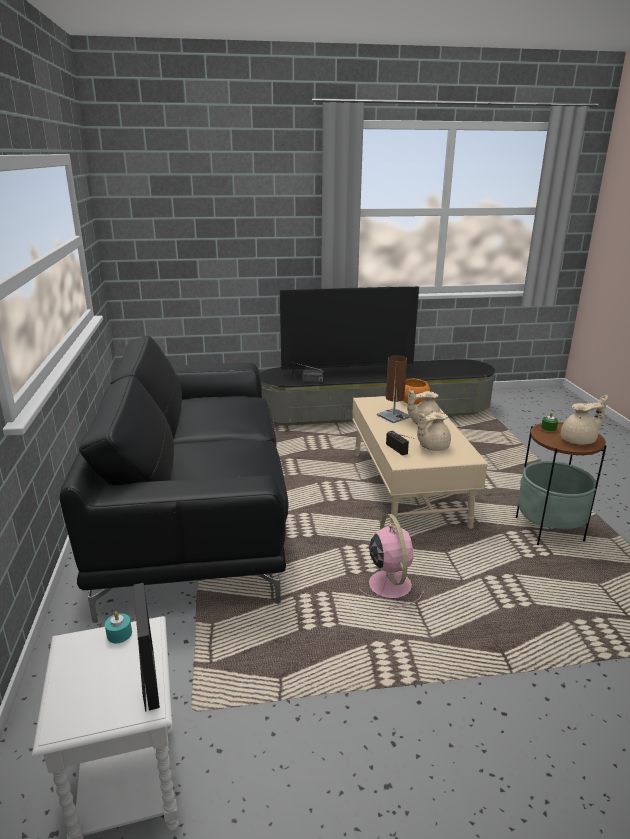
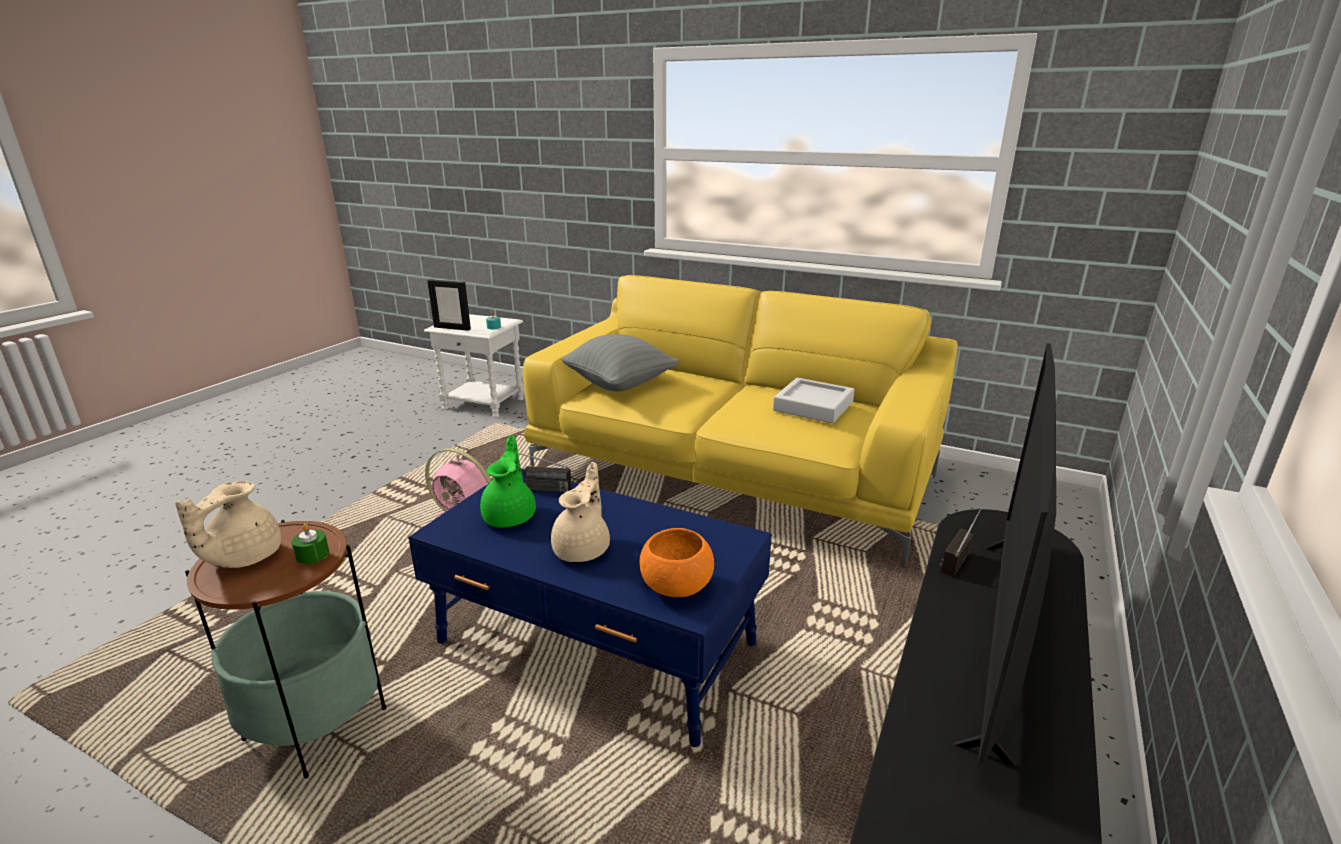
camera: 125 degrees right, 0 degrees up
black sofa [60,336,289,623] -> yellow sofa [523,275,958,568]
beige coffee table [352,396,488,529] -> blue coffee table [408,468,772,747]
brown table lamp [377,356,410,423] -> none
beige teapot [417,412,451,451] -> green teapot [480,435,536,528]
none -> grey pillow [561,334,680,391]
none -> grey tray [773,378,855,423]

